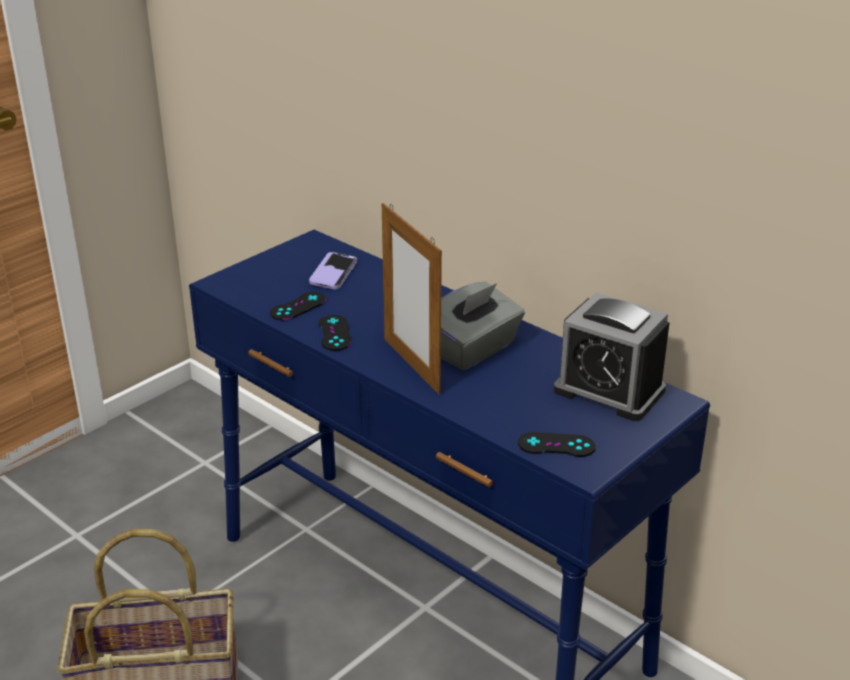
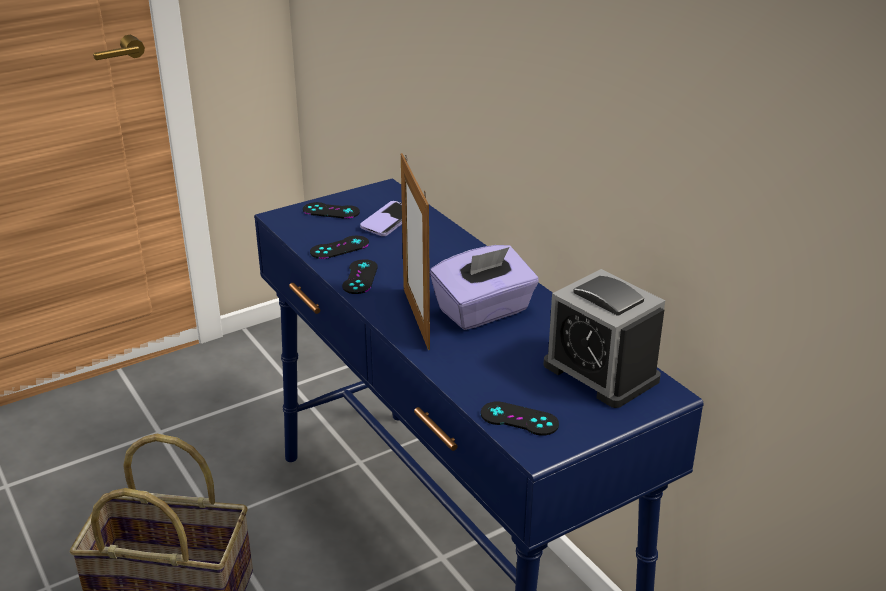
camera: 15 degrees right, 0 degrees up
grey tissue box [441,282,525,370] -> purple tissue box [430,245,539,330]
none -> black game controller [303,202,360,219]

